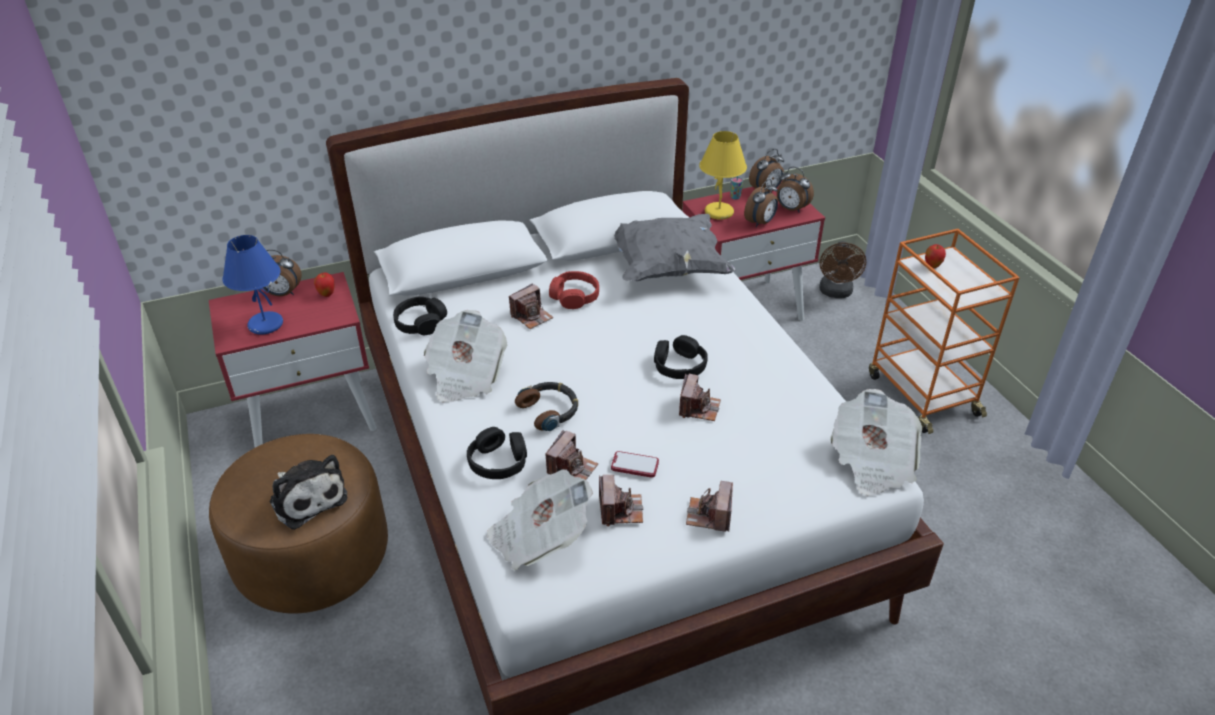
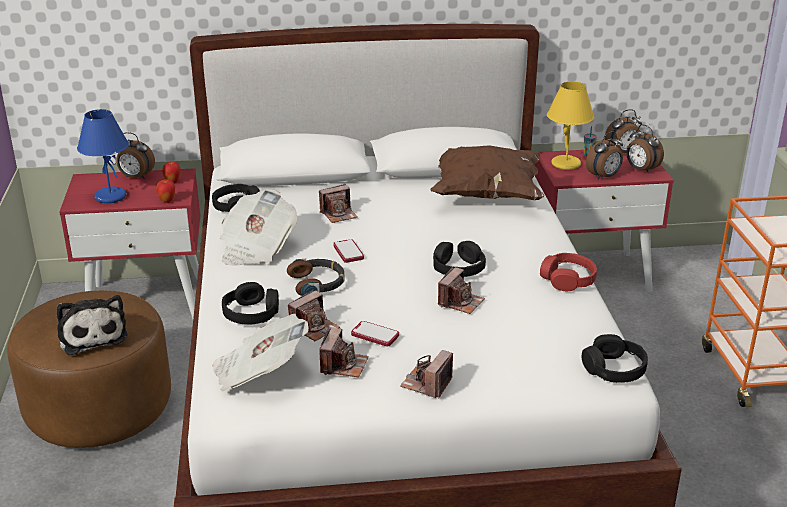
camera: 15 degrees right, 10 degrees down
red headphones [549,271,599,309] -> red headphones moved to [540,253,597,291]
grey pillow [614,214,736,281] -> brown pillow [430,145,544,200]
brown fan [819,241,867,298] -> none
newspaper [830,389,922,496] -> black headphones [582,334,648,383]
apple [925,244,946,268] -> apple moved to [156,179,175,203]
none -> phone [333,239,364,263]

